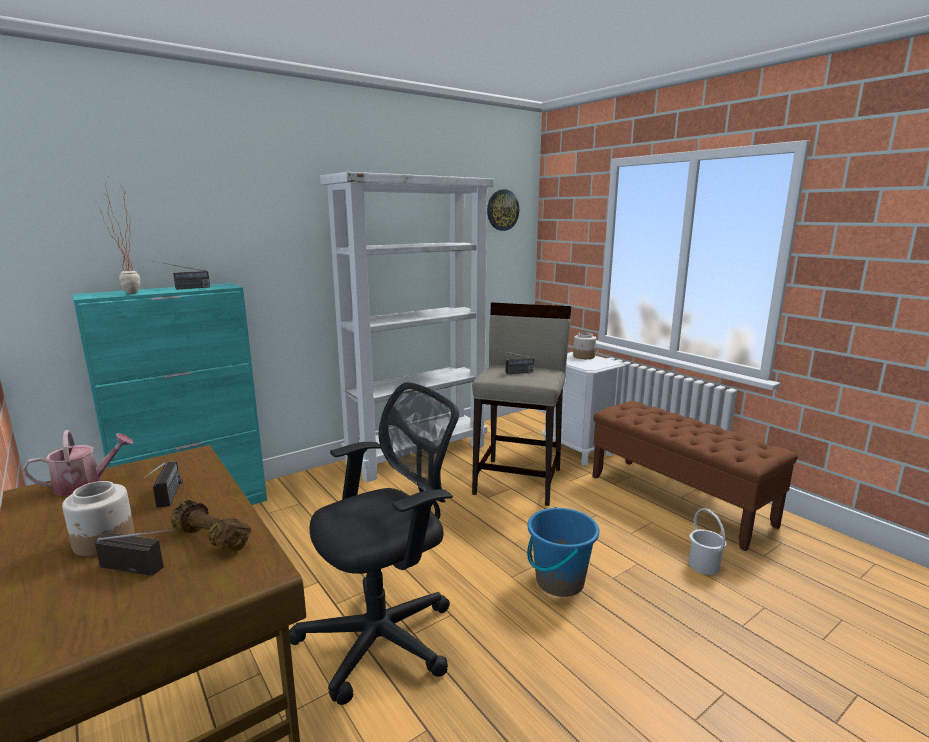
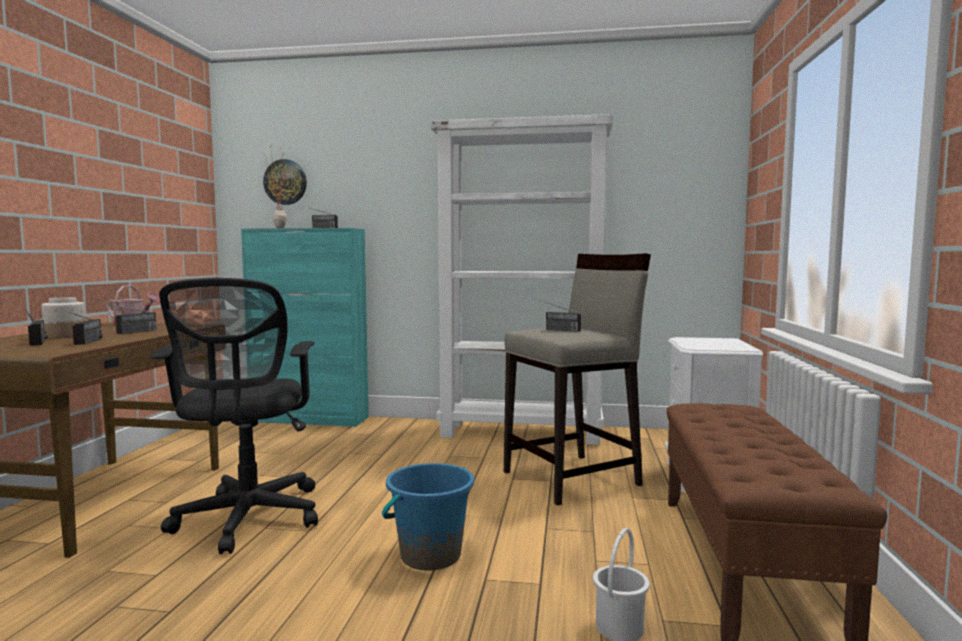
camera: 45 degrees right, 10 degrees down
brown dumbbell [170,500,251,550] -> radio [61,309,103,345]
black office chair [289,382,459,705] -> black office chair turned 75 degrees clockwise [151,278,318,554]
wall clock [487,190,519,231] -> wall clock moved to [263,159,307,205]
jar [573,332,596,359] -> none

